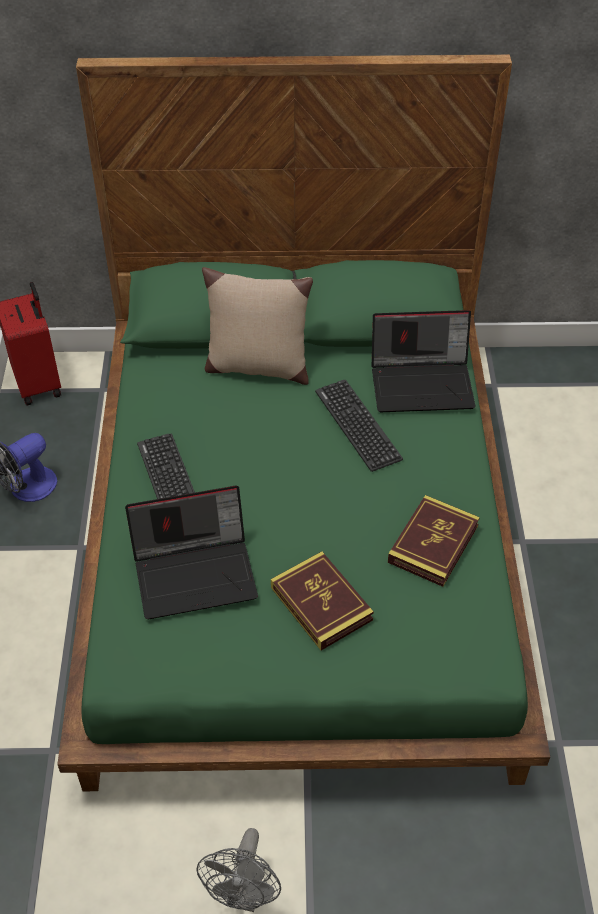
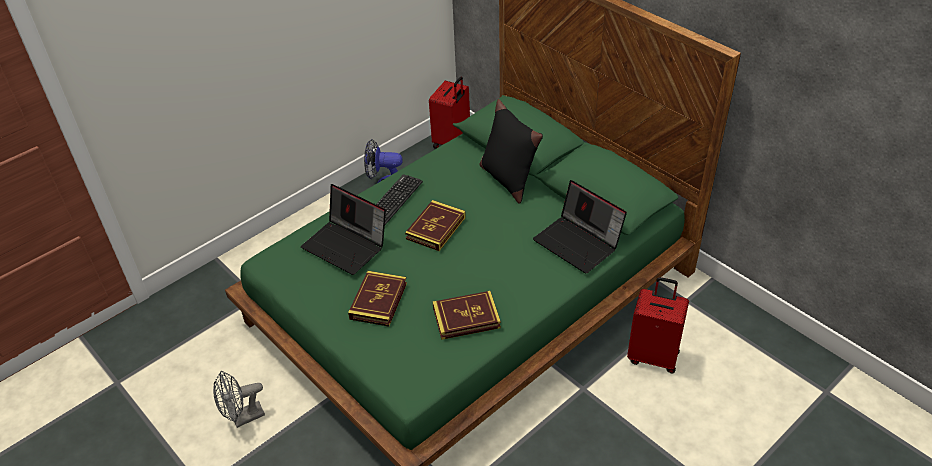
camera: 50 degrees right, 5 degrees down
beige pillow [202,267,313,385] -> black pillow [479,99,543,204]
keyboard [315,380,403,472] -> none
none -> book [405,200,466,251]
none -> red suitcase [627,277,689,374]

